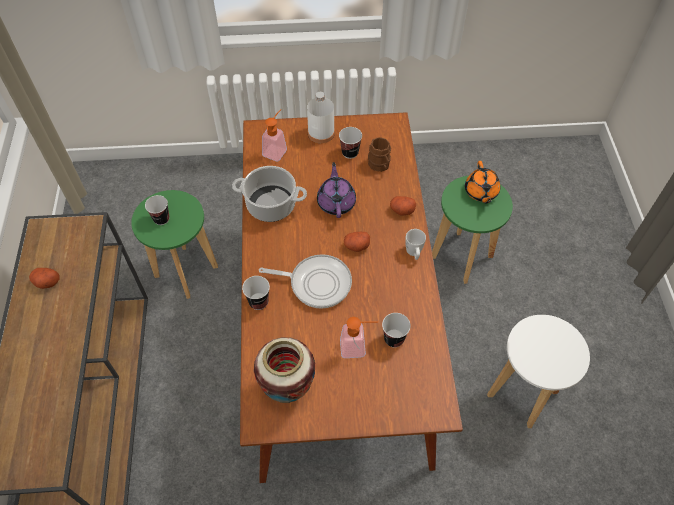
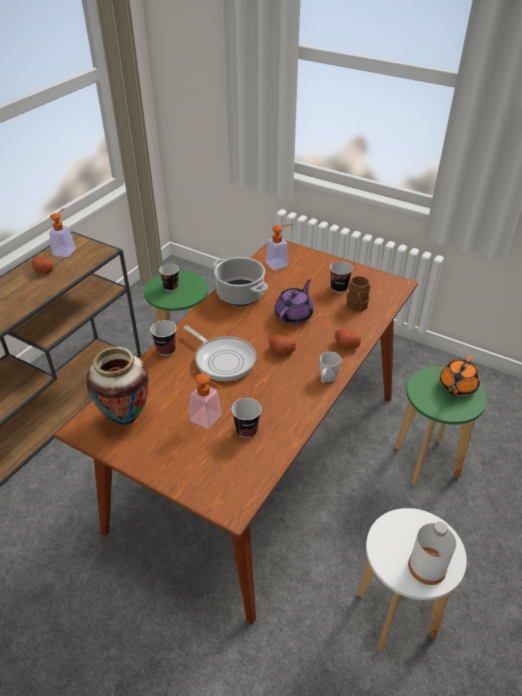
camera: 35 degrees right, 15 degrees down
white bottle [307,92,335,143] -> white bottle moved to [408,522,456,585]
none -> soap dispenser [49,208,76,257]

